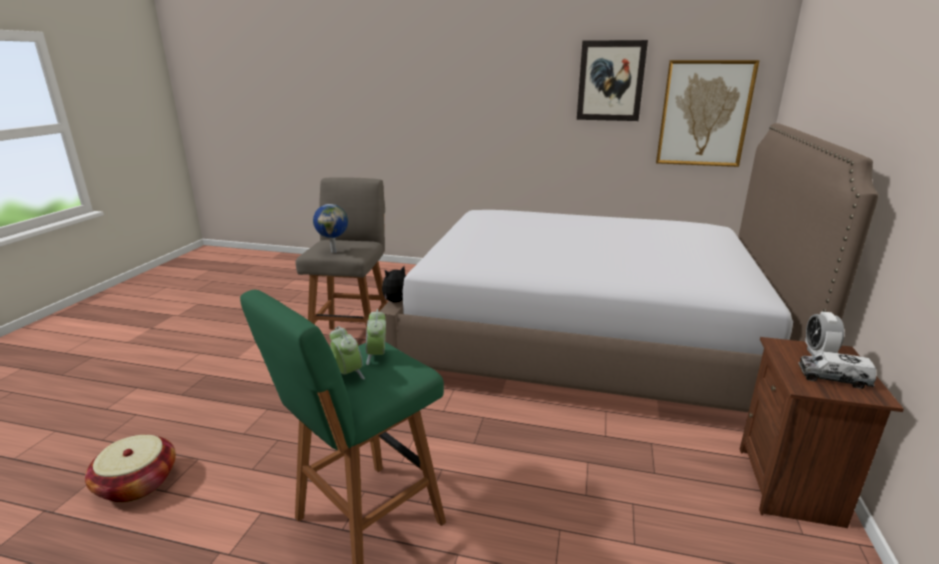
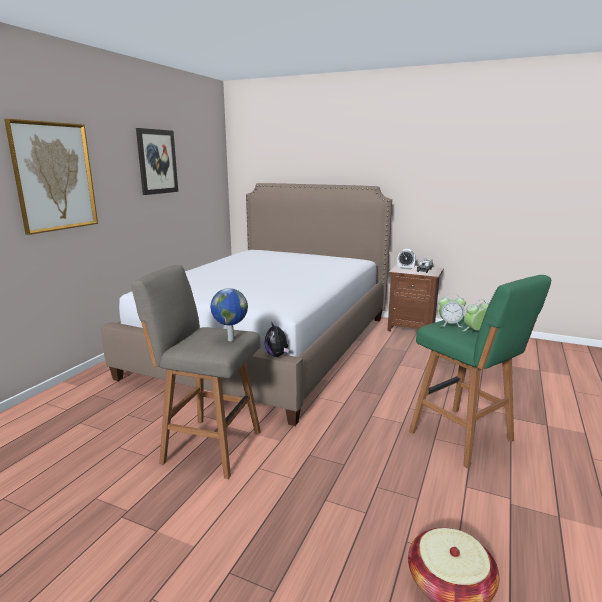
camera: 80 degrees left, 5 degrees down
picture [656,60,759,167] -> picture moved to [4,119,98,235]

